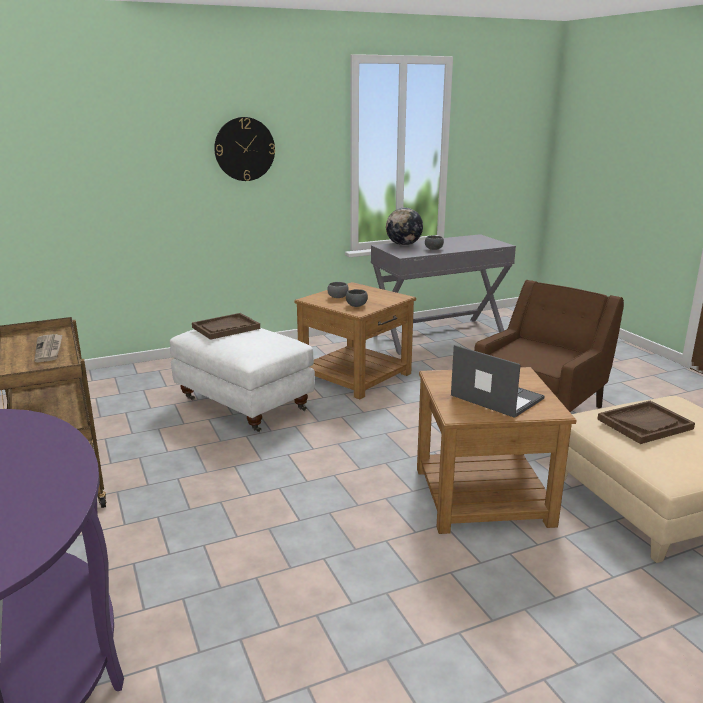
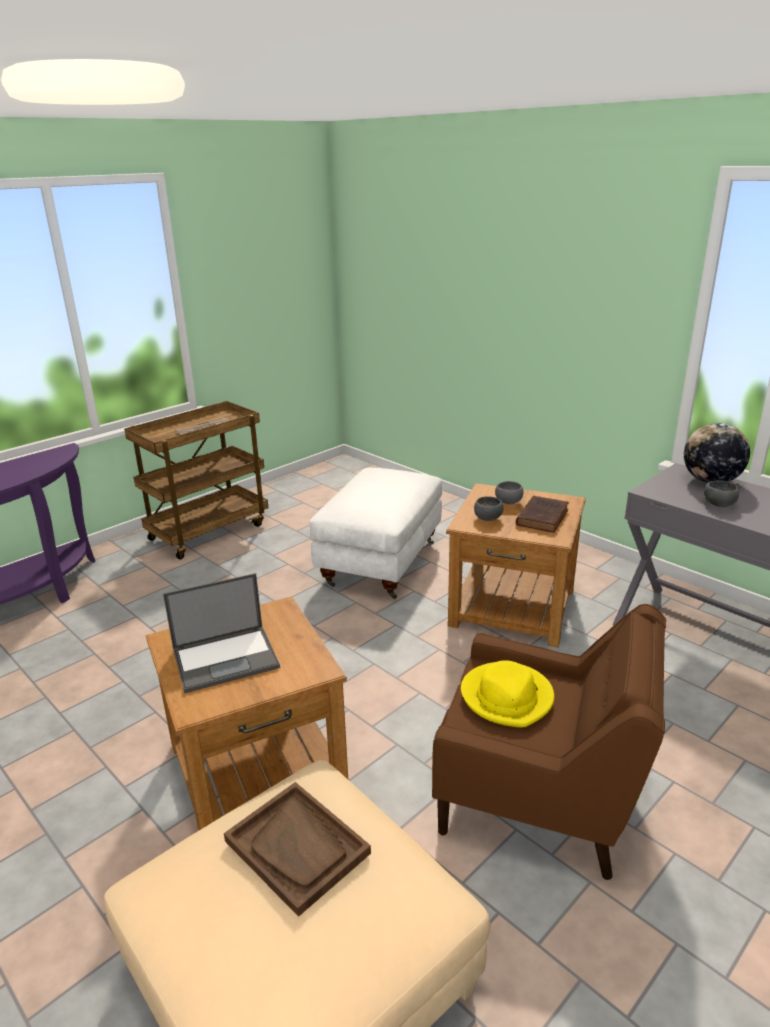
camera: 70 degrees right, 5 degrees up
brown tray [192,313,260,340] -> none
wall clock [214,117,275,181] -> none
laptop [451,345,545,418] -> laptop turned 45 degrees clockwise [163,573,280,693]
none -> yellow hat [461,660,554,728]
none -> brown book [516,496,569,533]

